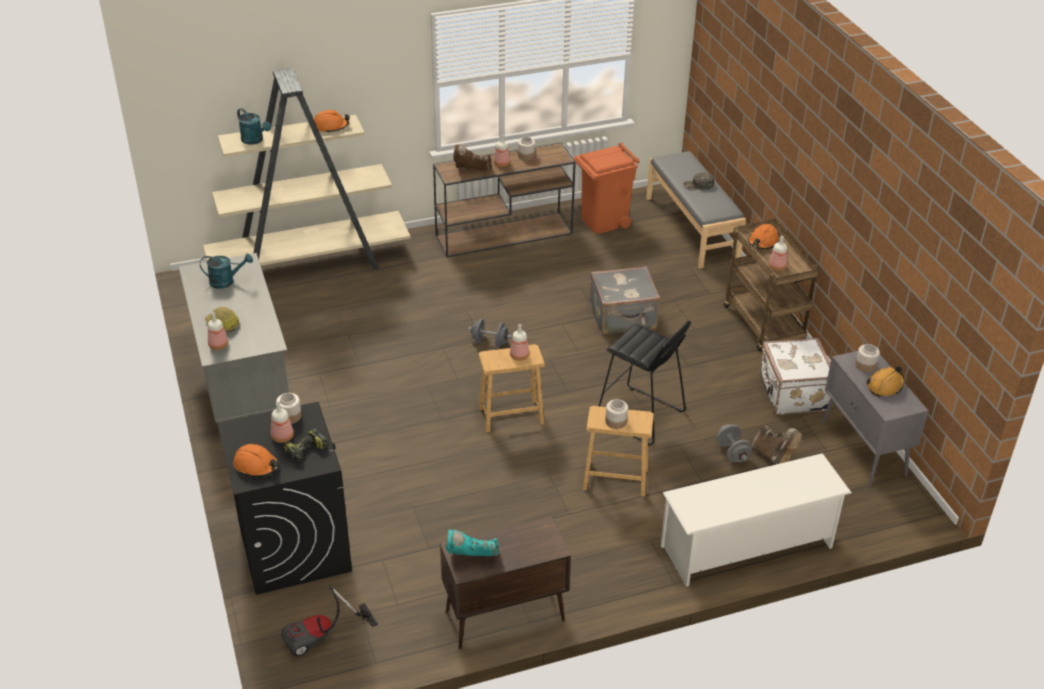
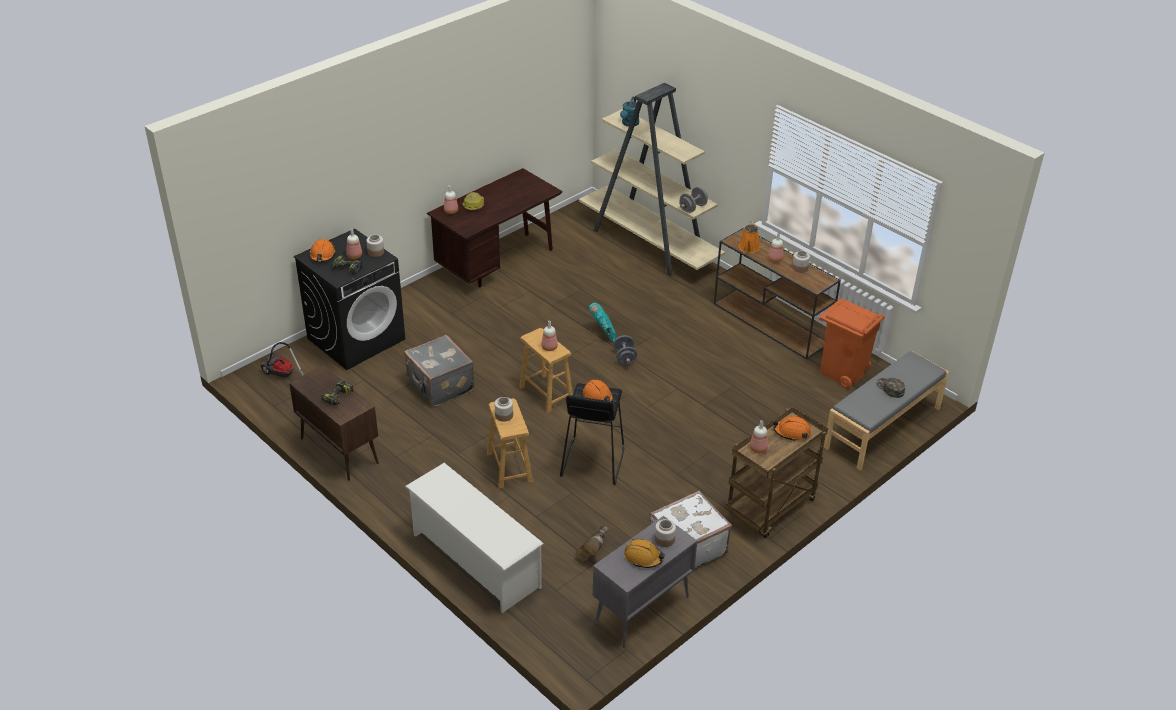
camera: 65 degrees right, 0 degrees up
grey desk [179,253,289,423] -> brown desk [427,168,562,287]
turquoise watering can [200,254,253,289] -> none
orange hard hat [314,110,350,133] -> orange hard hat moved to [583,380,613,402]
turquoise boot [446,530,499,556] -> turquoise boot moved to [589,303,618,341]
brown boot [453,145,492,171] -> orange watering can [739,221,760,253]
grey suitcase [590,266,660,335] -> grey suitcase moved to [404,335,475,407]
grey dumbbell [716,424,752,462] -> grey dumbbell moved to [679,187,708,213]
none -> power drill [321,380,354,405]

